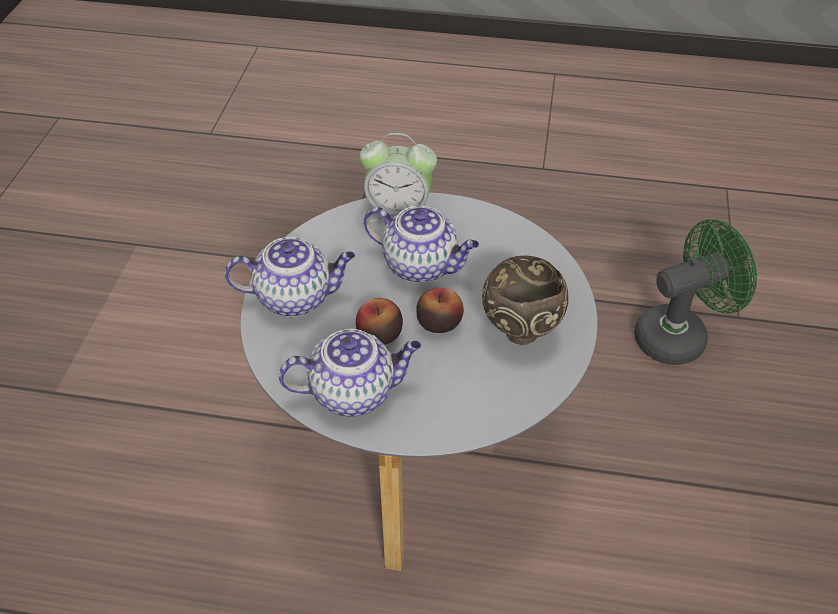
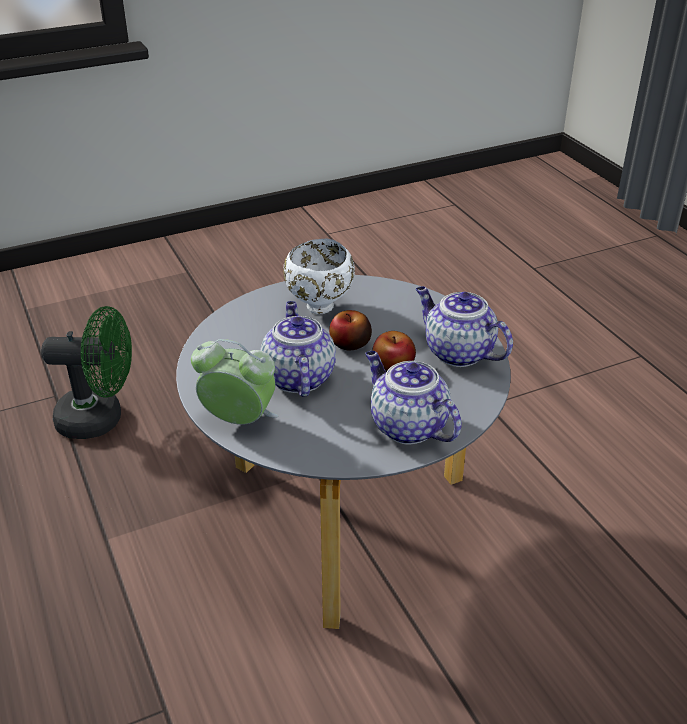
camera: 125 degrees left, 10 degrees down
alarm clock [359,133,437,223] -> alarm clock turned 45 degrees counterclockwise [191,339,279,425]
brown bowl [482,255,569,345] -> white bowl [283,239,355,314]
green fan [634,219,757,365] -> green fan turned 150 degrees clockwise [41,306,132,439]

